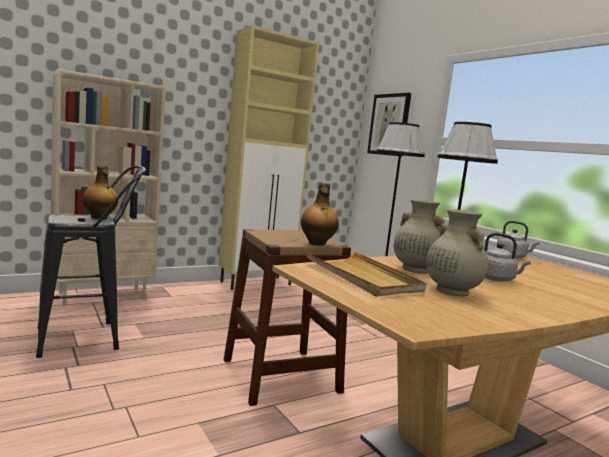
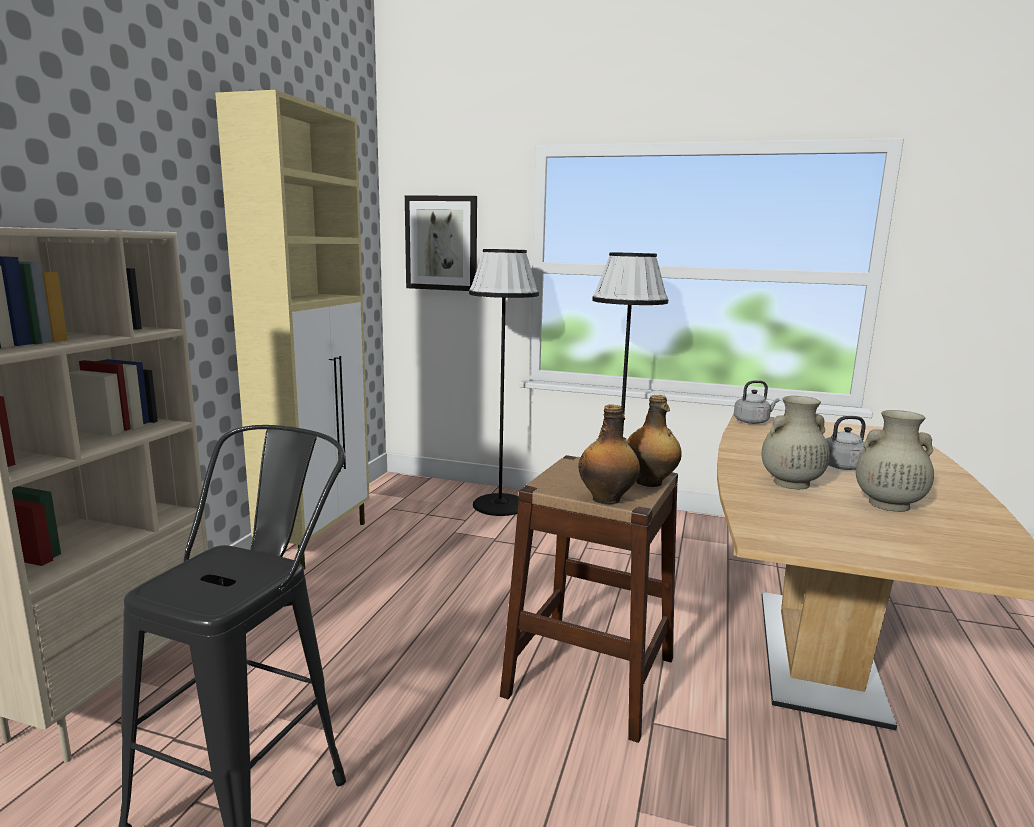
camera: 40 degrees left, 5 degrees up
bottle [82,166,118,220] -> bottle moved to [578,405,640,504]
beige tray [306,252,427,297] -> none

